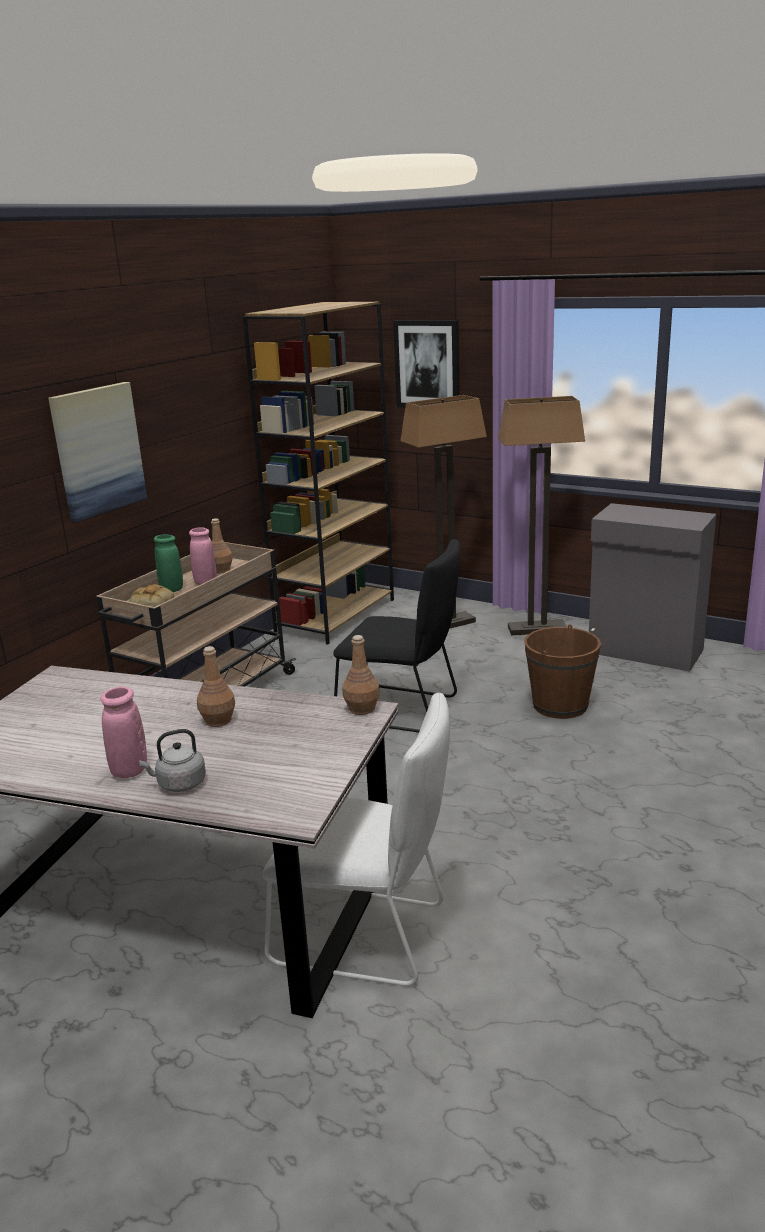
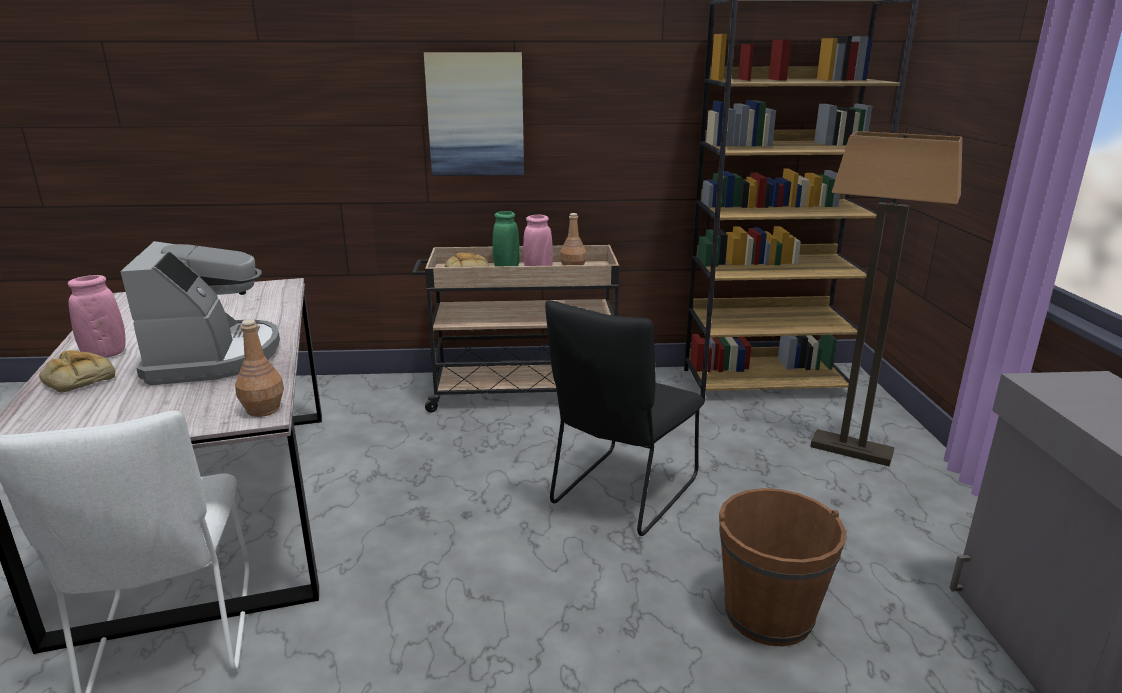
camera: 55 degrees right, 0 degrees up
grey kettle [139,729,206,792] -> bread [39,350,115,393]
brown bottle [197,646,235,727] -> coffee machine [120,241,280,385]
black chair [333,539,460,733] -> black chair turned 45 degrees clockwise [545,300,704,536]
picture [393,320,460,408] -> none
floor lamp [498,396,585,635] -> none

